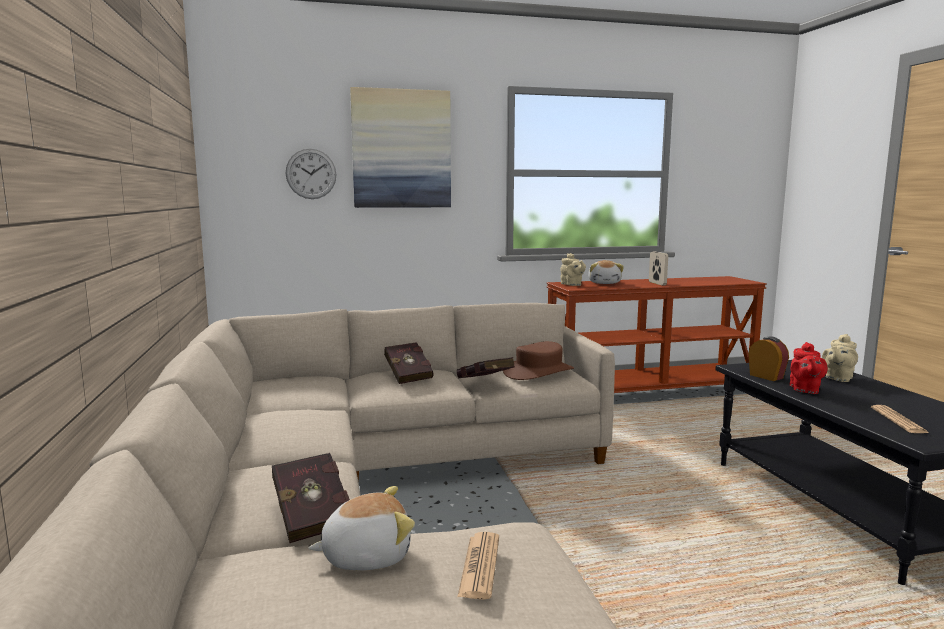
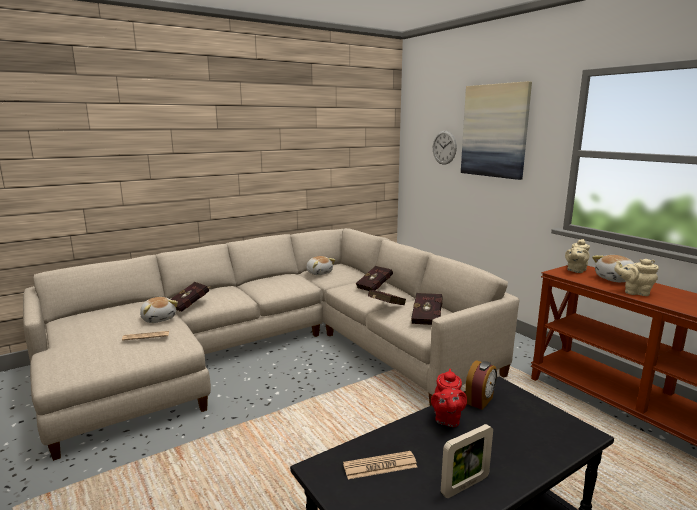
camera: 70 degrees right, 5 degrees up
brown hat [503,341,574,380] -> red book [411,293,443,325]
picture frame [649,251,668,286] -> picture frame moved to [441,424,493,498]
red teapot [790,342,828,394] -> red teapot turned 75 degrees counterclockwise [431,369,467,427]
beige teapot [822,334,858,382] -> beige teapot moved to [614,259,659,296]
none -> plush toy [306,256,336,275]

